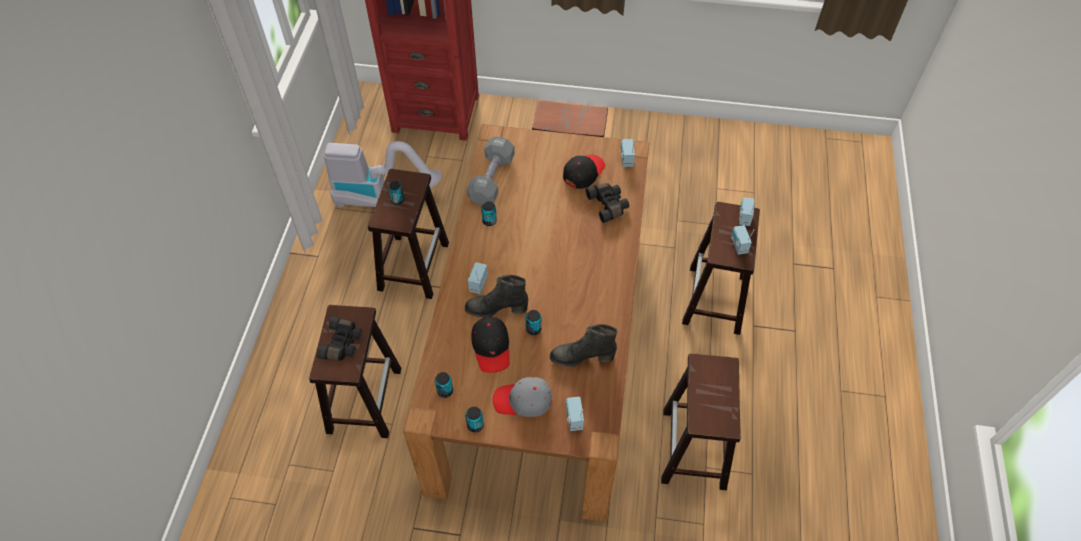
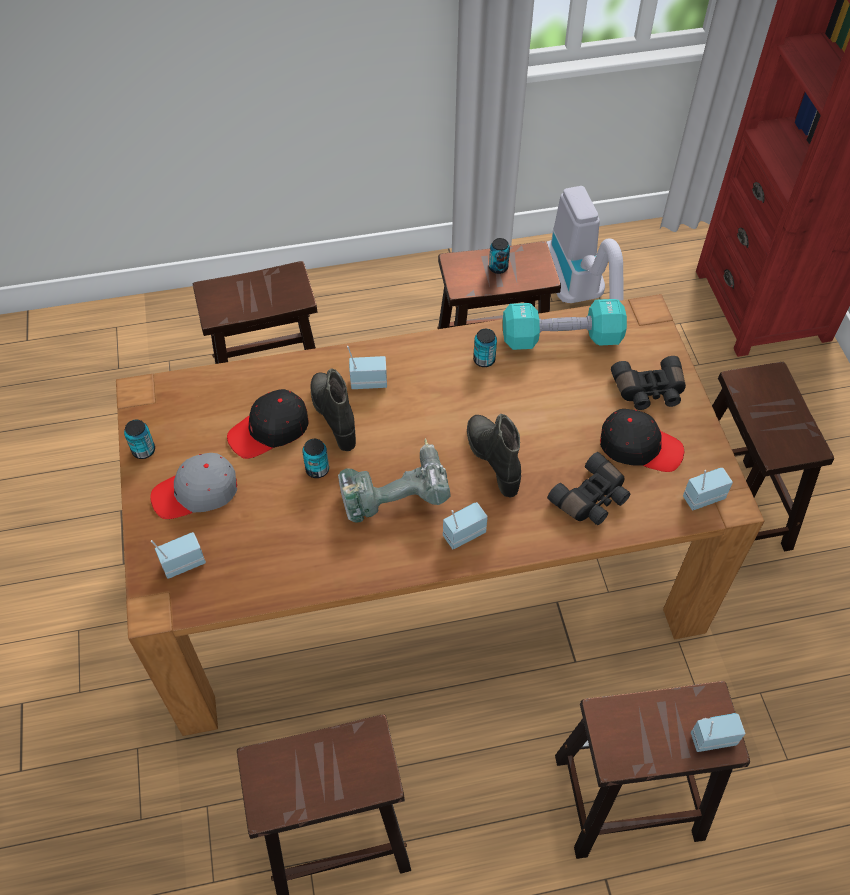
camera: 70 degrees right, 0 degrees up
black binoculars [317,316,363,361] -> black binoculars moved to [611,356,686,410]
can [435,372,453,398] -> none
grey dumbbell [467,136,515,205] -> turquoise dumbbell [503,299,627,350]
grey cap [493,377,552,417] -> grey cap turned 90 degrees counterclockwise [150,453,237,519]
black boot [550,324,617,367] -> black boot moved to [467,414,521,497]
radio [731,225,754,255] -> radio moved to [443,502,488,550]
none -> power drill [338,438,451,523]

